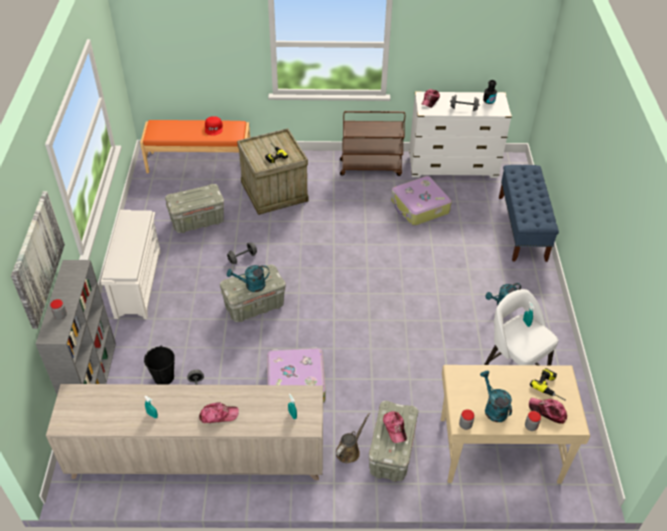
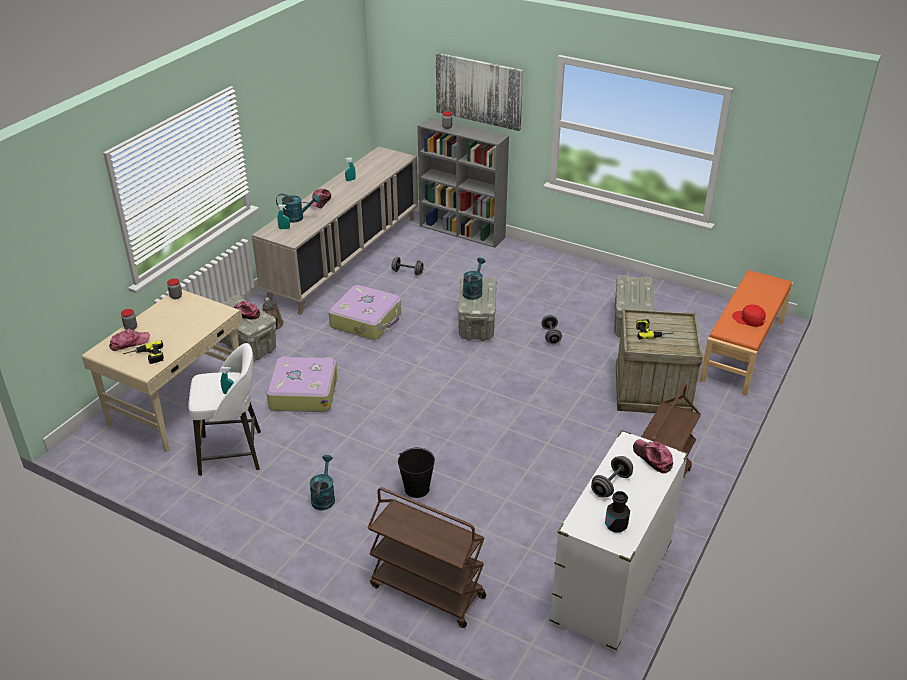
camera: 120 degrees right, 10 degrees down
white shoe rack [101,210,161,319] -> none
black bucket [144,345,175,385] -> black bucket moved to [398,448,435,498]
suitcase [391,176,452,226] -> suitcase moved to [267,356,338,412]
turquoise watering can [480,371,512,422] -> turquoise watering can moved to [276,194,320,223]
blue bench [499,165,559,262] -> brown cart [368,487,486,628]

